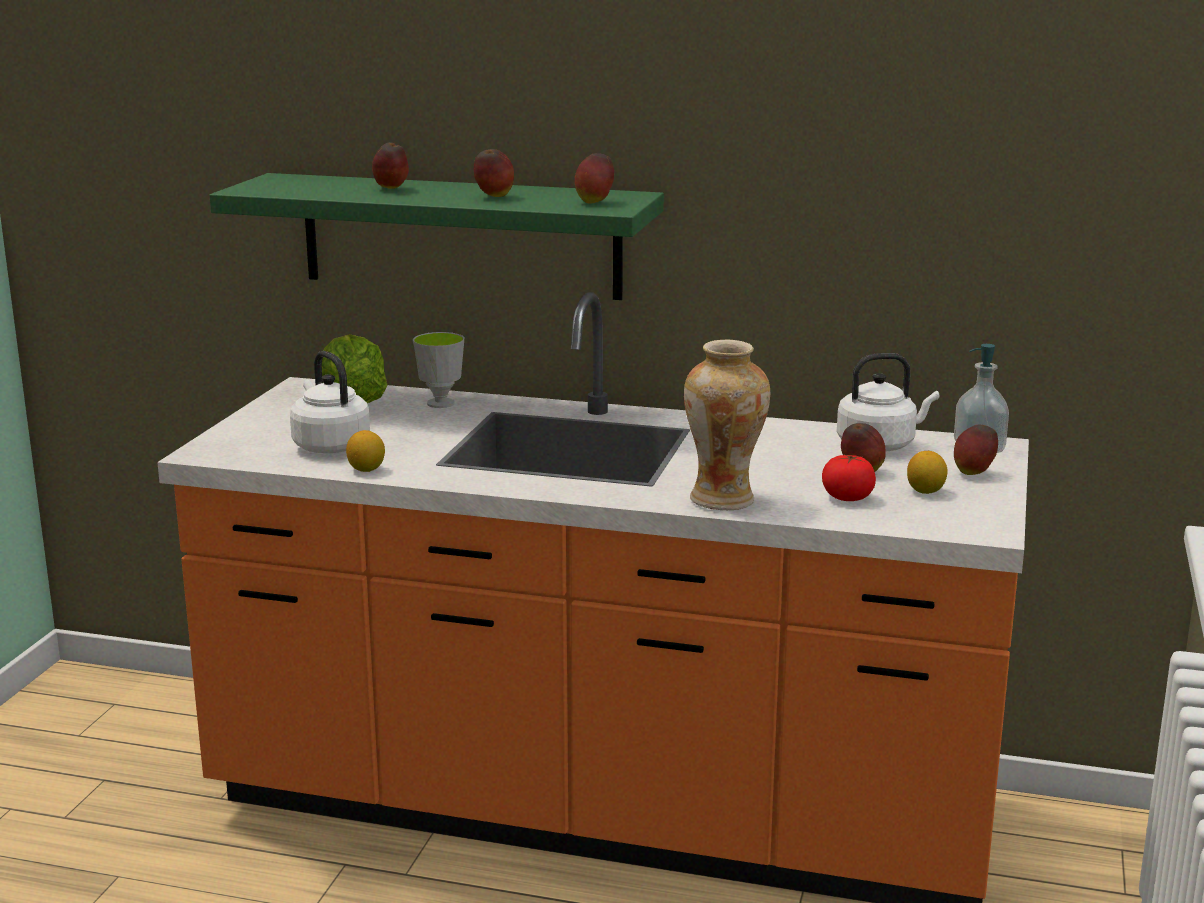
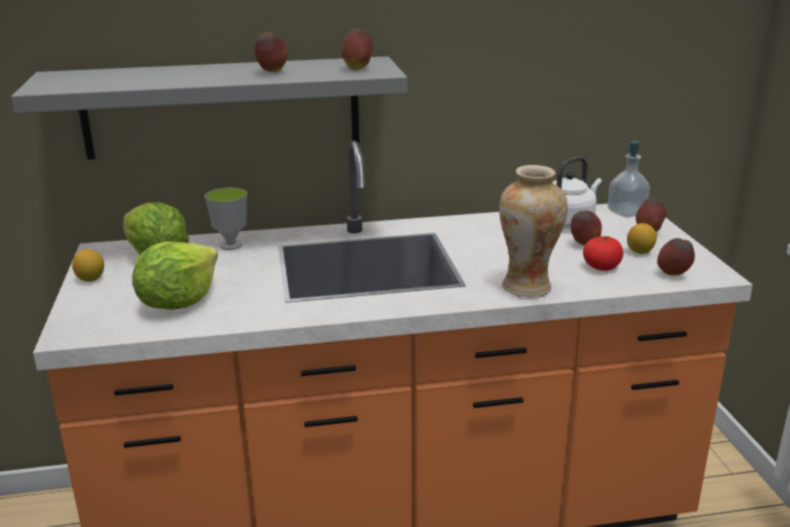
camera: 25 degrees left, 5 degrees up
green shelf [210,173,664,300] -> grey shelf [11,56,408,160]
white kettle [290,351,370,453] -> lettuce [132,242,218,310]
lemon [346,430,385,472] -> lemon moved to [72,249,104,282]
apple [372,142,409,189] -> apple moved to [657,238,695,276]

